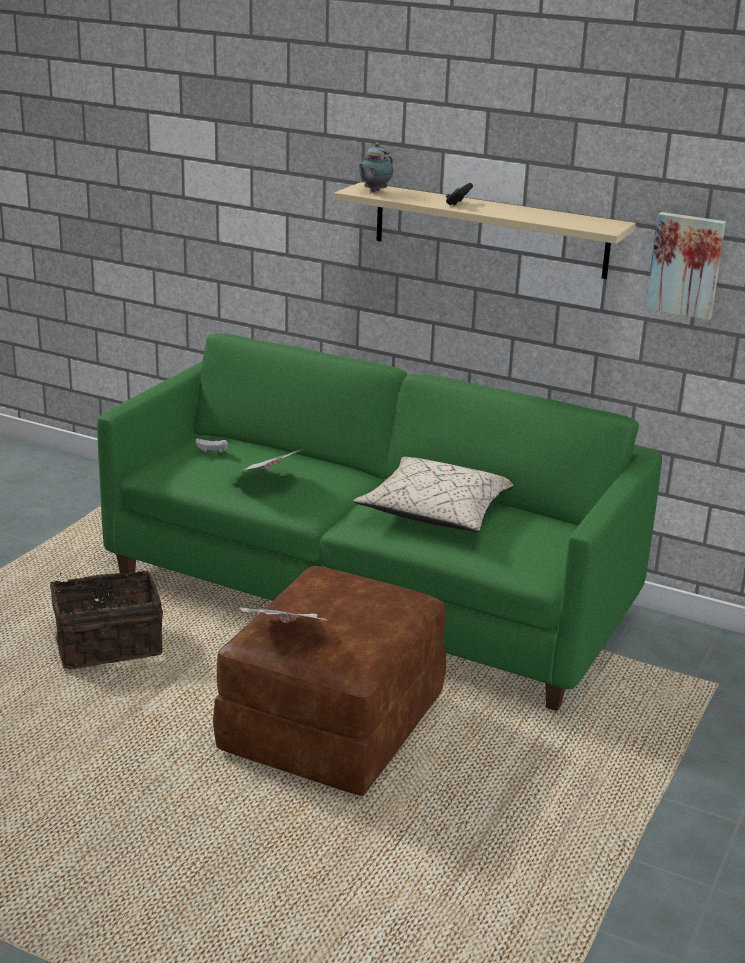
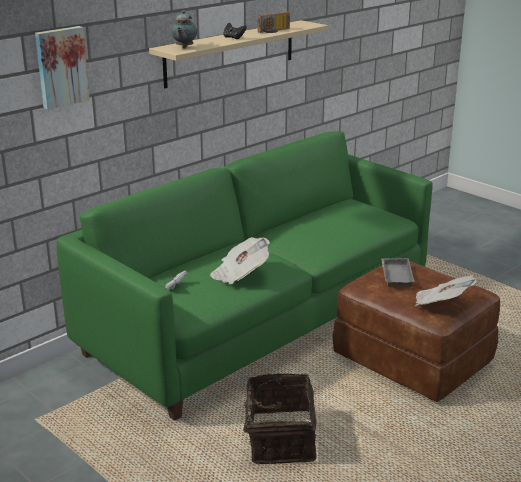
camera: 70 degrees left, 0 degrees up
beige pillow [353,457,513,532] -> none
teapot [358,143,393,192] -> teapot turned 45 degrees clockwise [171,10,197,48]
picture [646,212,726,320] -> picture moved to [35,26,90,110]
none -> radio [257,12,290,33]
none -> grey tray [381,258,415,288]

